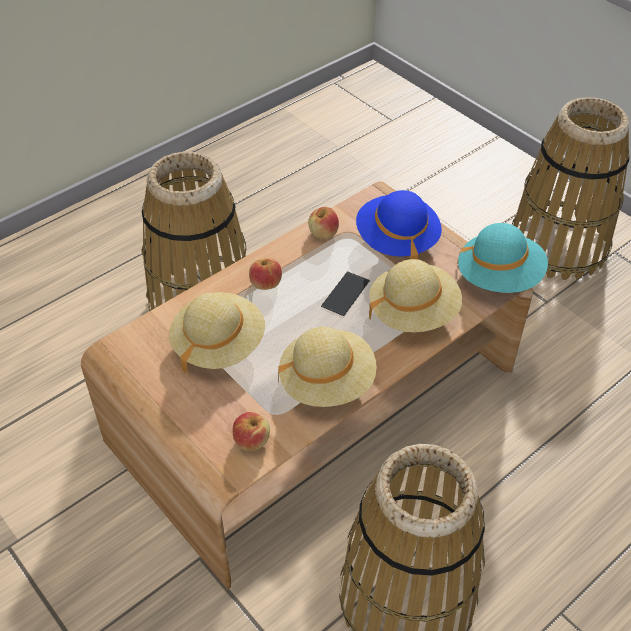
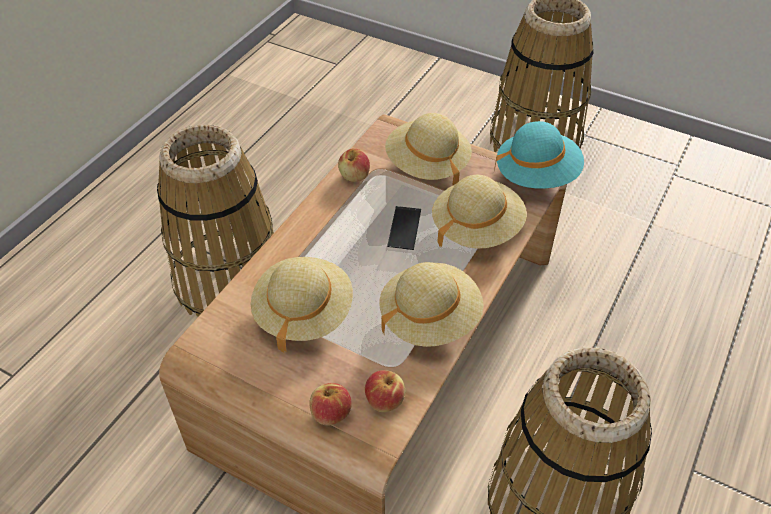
camera: 20 degrees left, 0 degrees up
apple [249,258,282,290] -> apple moved to [309,383,352,426]
blue hat [356,190,442,260] -> beige hat [385,113,472,186]

